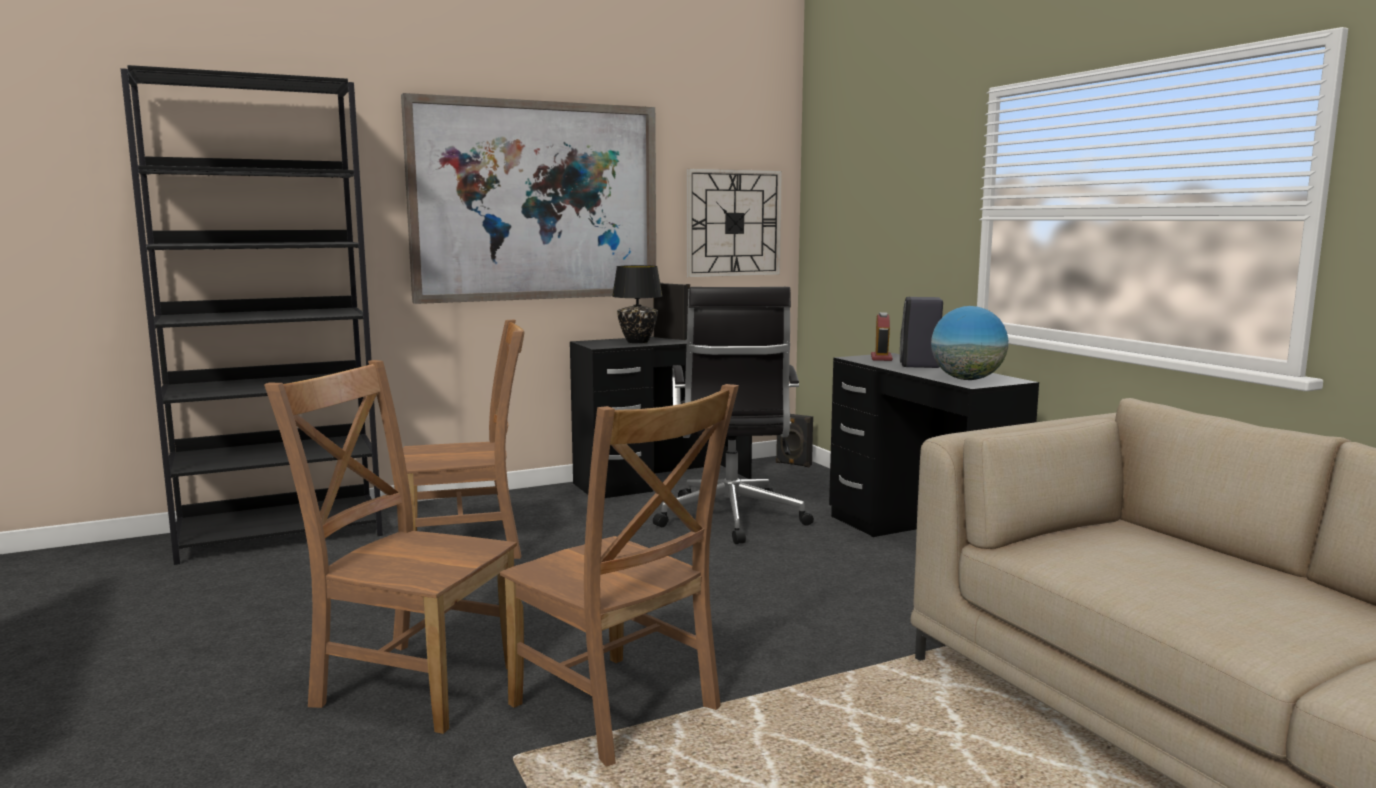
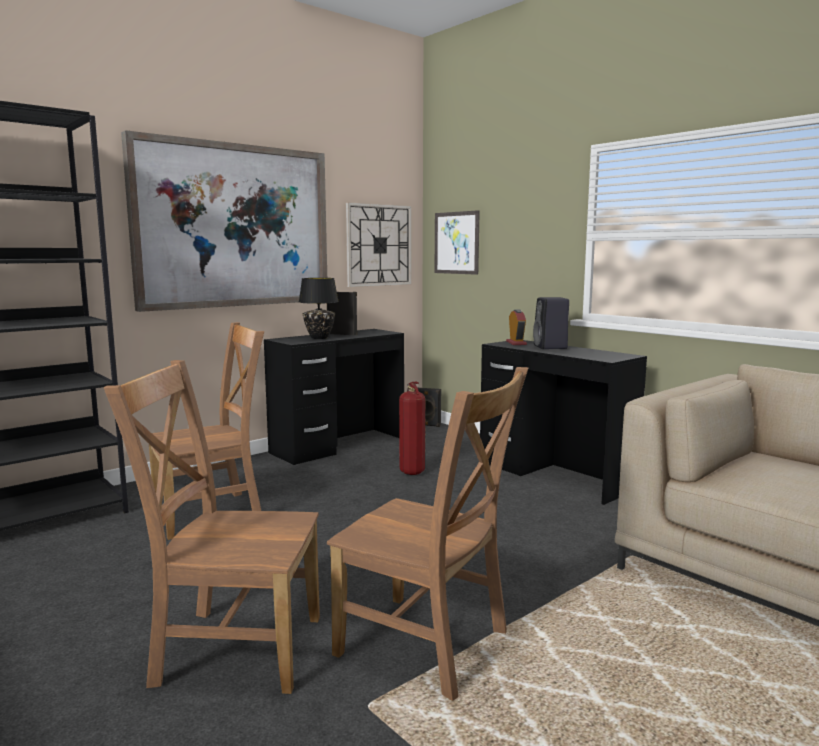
camera: 15 degrees left, 0 degrees up
black office chair [653,287,814,544] -> fire extinguisher [399,381,426,475]
globe [931,306,1008,380] -> none
none -> picture [434,210,480,275]

